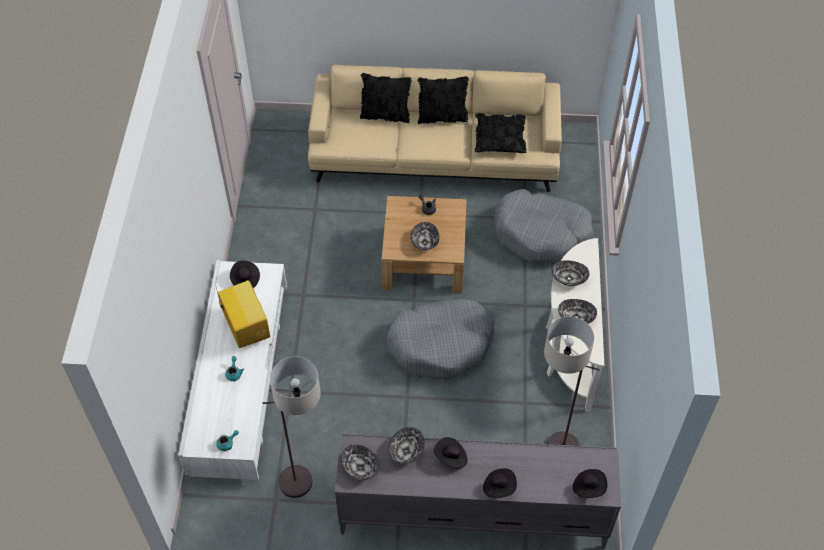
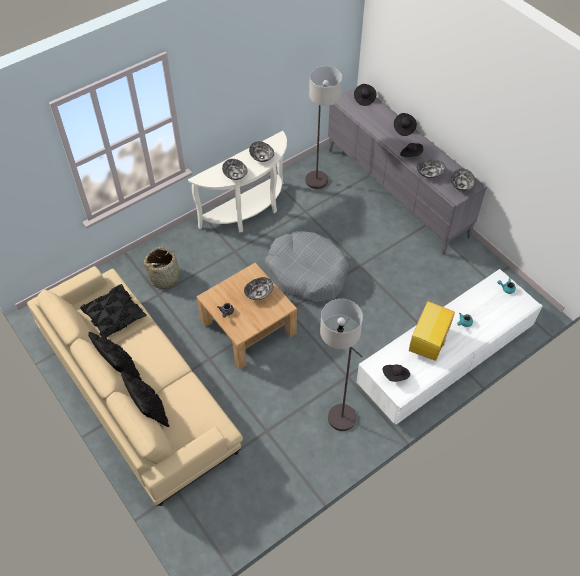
camera: 130 degrees left, 0 degrees up
grey floor lamp [262,357,321,498] -> grey floor lamp moved to [320,299,363,431]
grey dog bed [494,189,594,263] -> basket [144,247,181,289]

